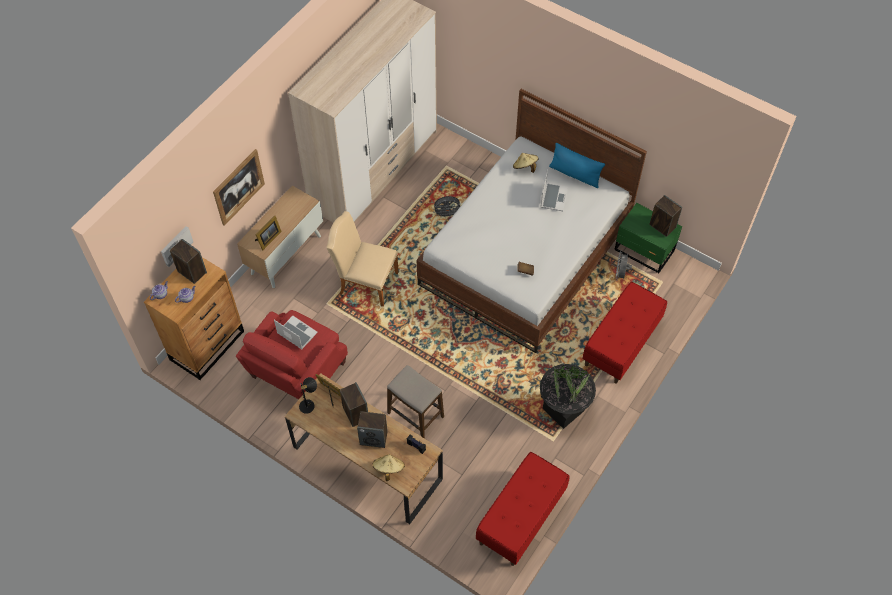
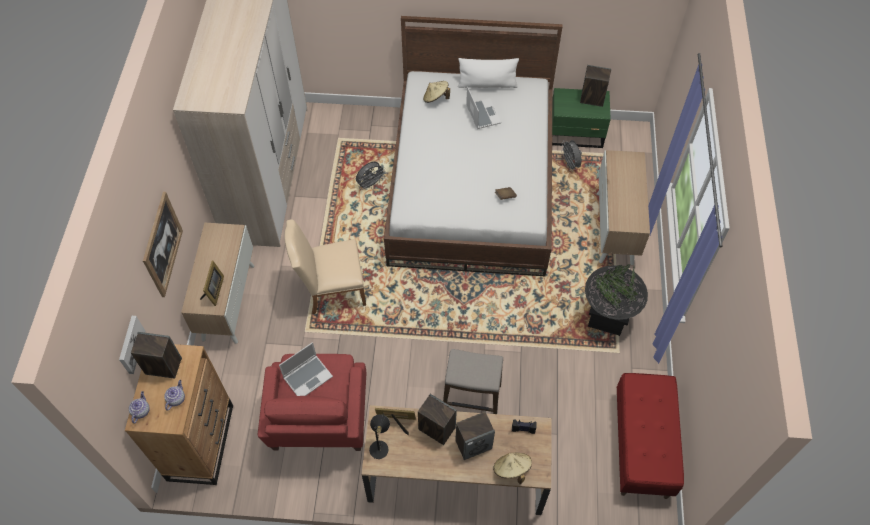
camera: 30 degrees left, 0 degrees up
laptop [274,316,318,349] -> laptop turned 135 degrees clockwise [279,342,333,396]
blue pillow [549,143,605,188] -> white pillow [458,58,519,88]
red bench [582,282,667,384] -> cabinet [597,150,650,266]

